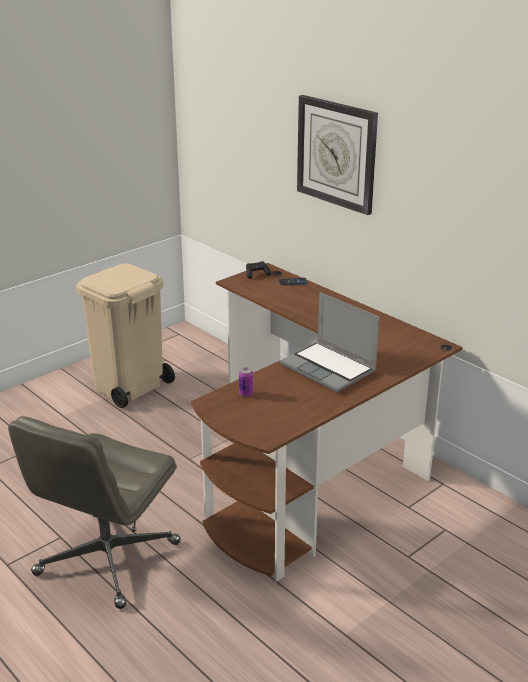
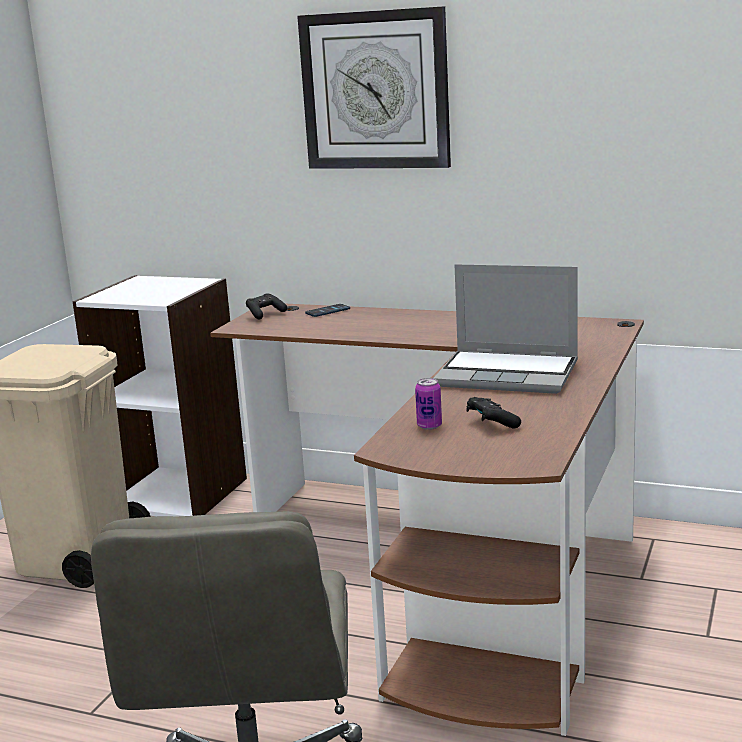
camera: 25 degrees left, 10 degrees down
none -> white bookcase [73,275,247,516]
none -> black game controller [467,397,521,428]

